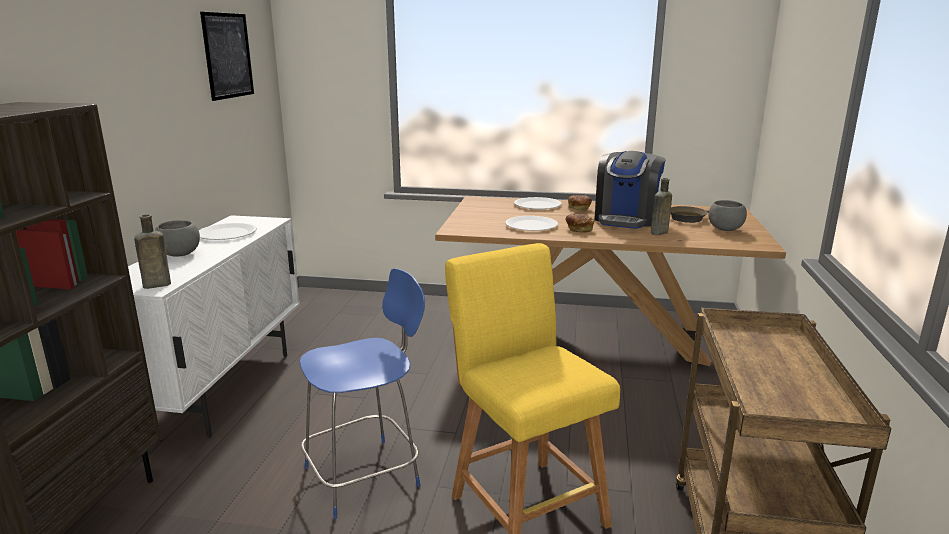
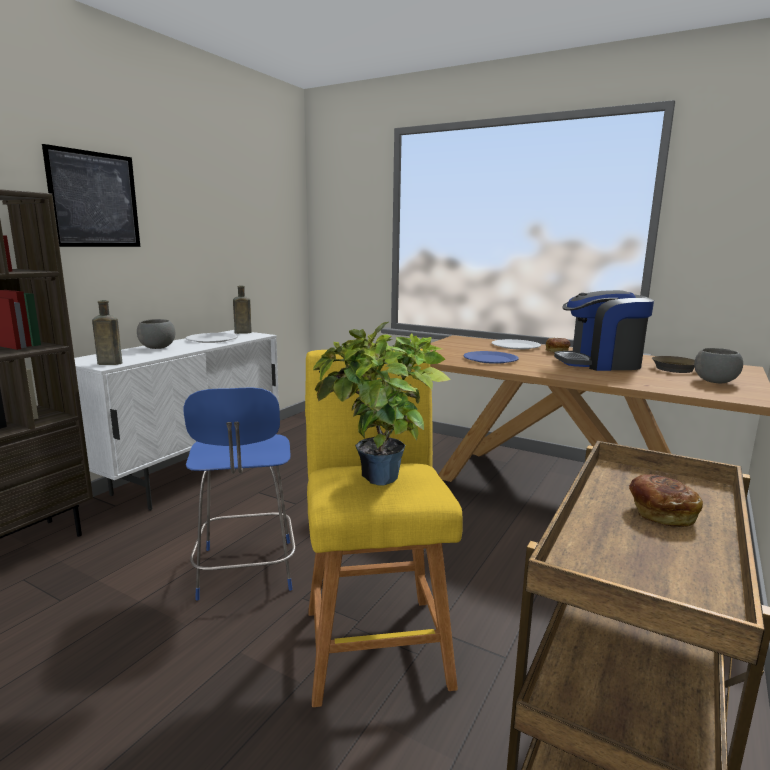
camera: 20 degrees right, 5 degrees down
picture [200,12,254,101] -> picture moved to [42,144,140,247]
blue chair [300,268,425,519] -> blue chair turned 90 degrees clockwise [184,388,296,601]
white plate [505,216,558,231] -> blue plate [463,351,519,364]
bread [565,213,594,232] -> bread moved to [629,474,703,527]
coffee machine [595,151,666,229] -> coffee machine turned 45 degrees clockwise [554,290,654,371]
brown bottle [651,178,672,235] -> brown bottle moved to [233,286,252,334]
none -> potted plant [313,322,451,485]

